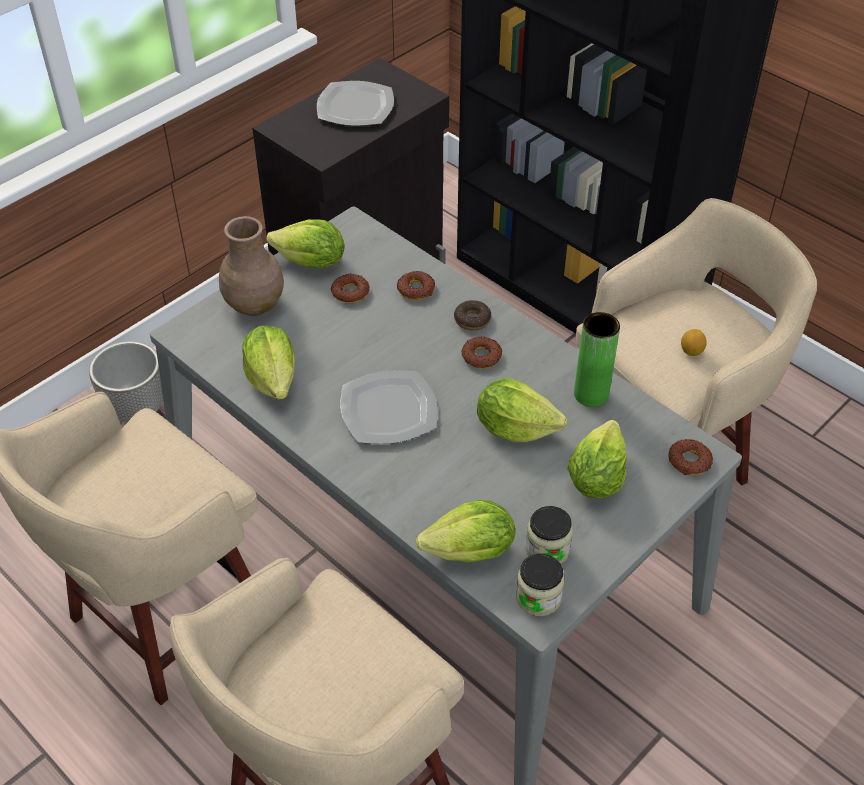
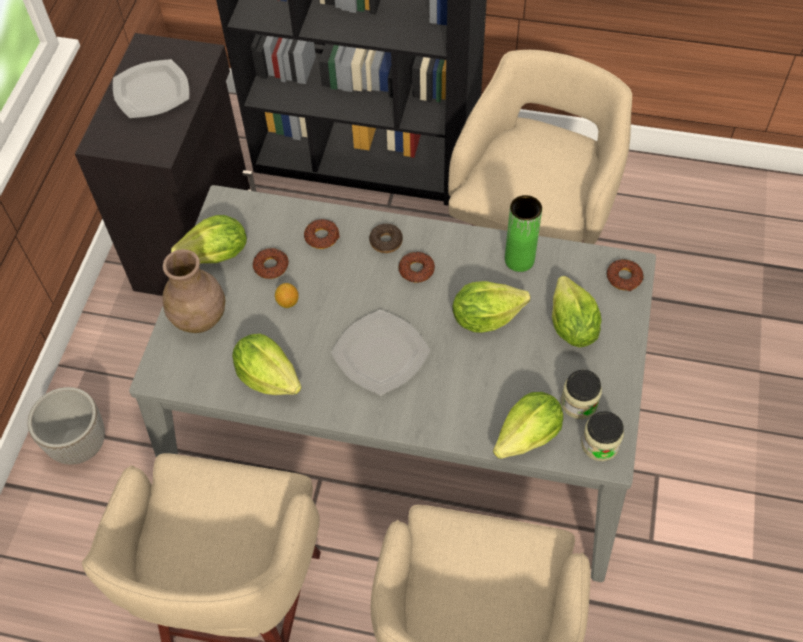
camera: 30 degrees left, 10 degrees up
lemon [681,329,707,356] -> lemon moved to [275,283,299,308]

